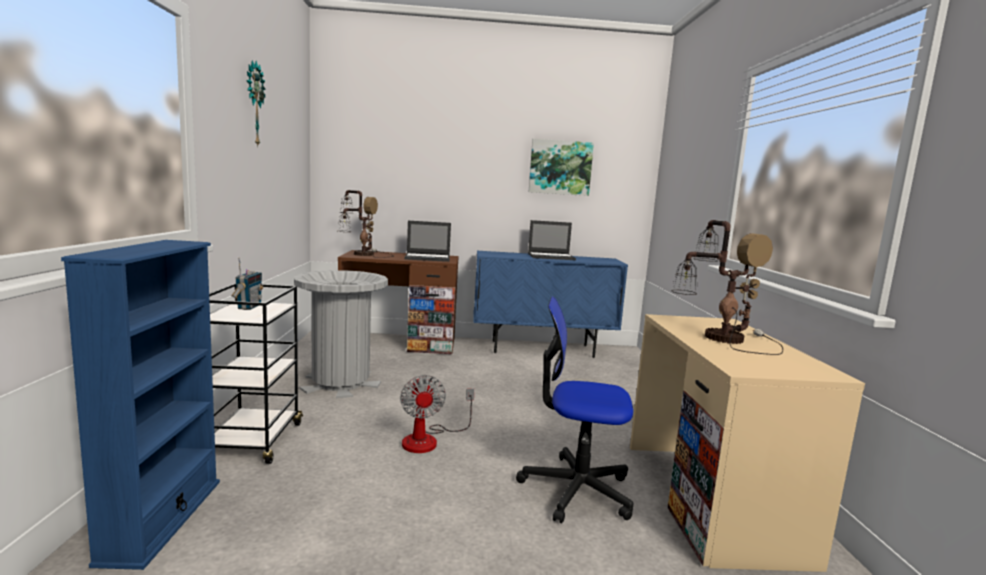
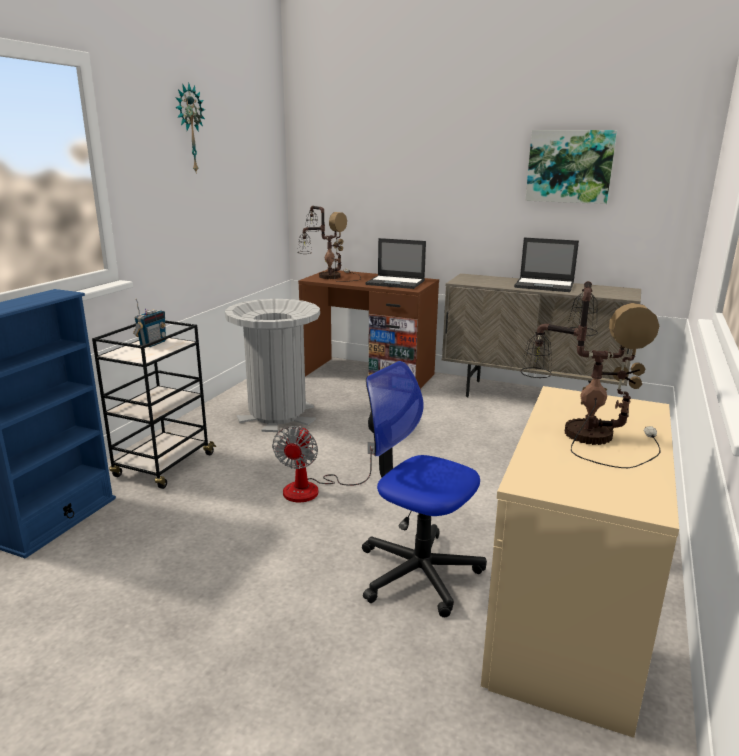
camera: 25 degrees right, 10 degrees up
blue cabinet [473,251,628,358] -> beige cabinet [442,273,641,397]

